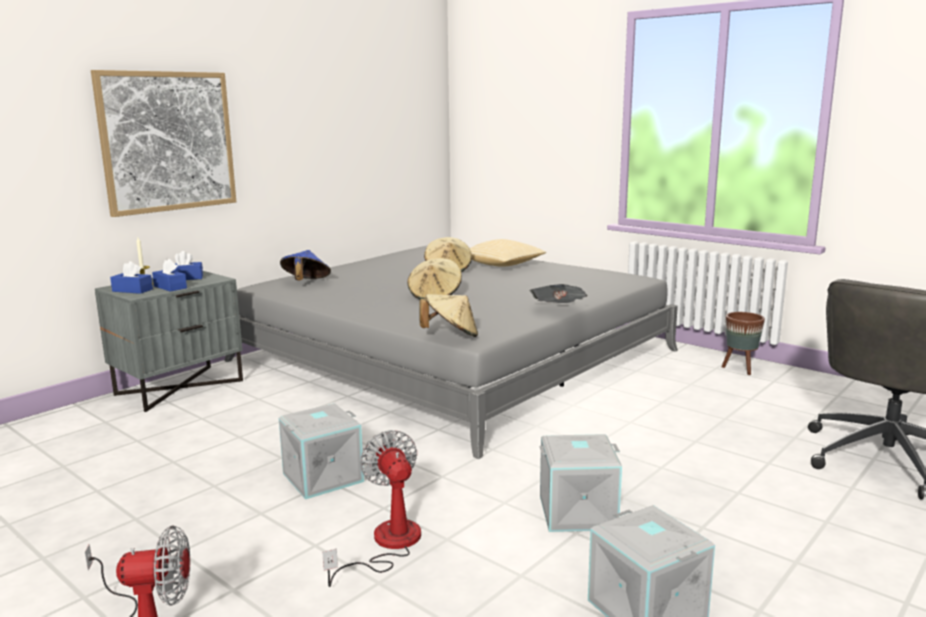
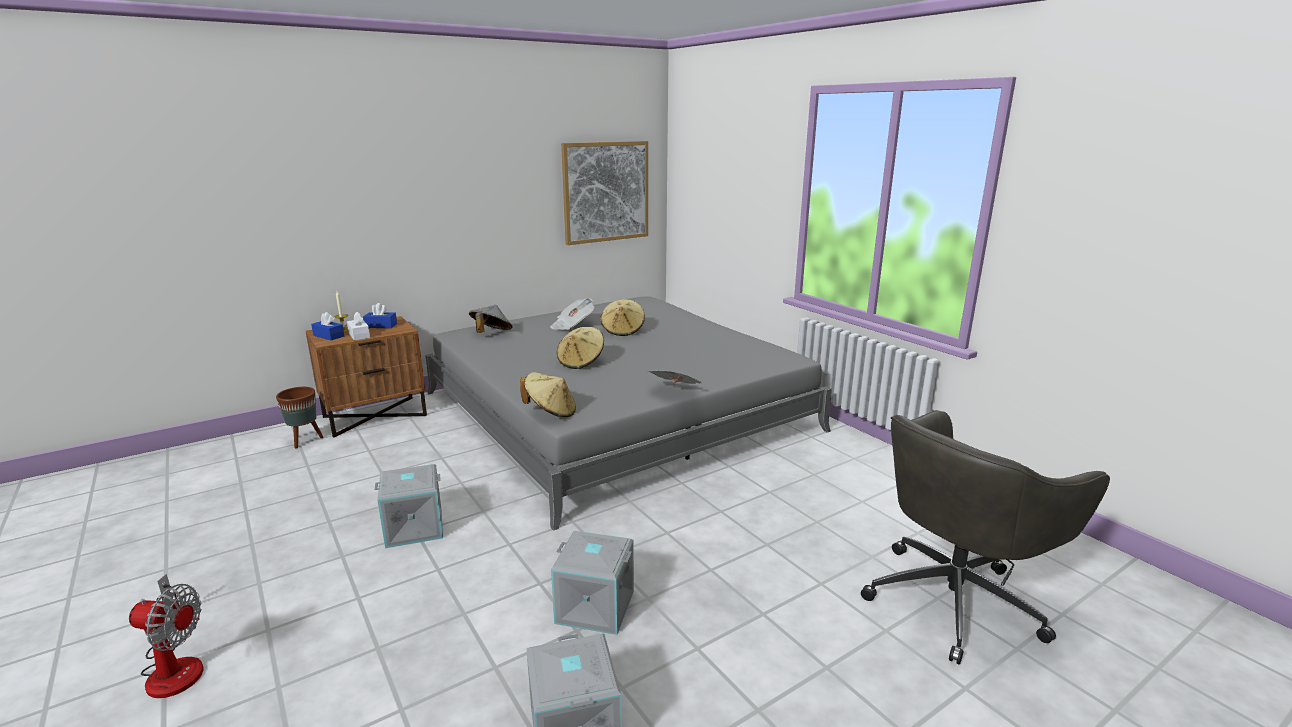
camera: 15 degrees right, 5 degrees up
picture [91,70,236,217] -> picture moved to [561,141,648,245]
grey nightstand [95,271,243,412] -> brown nightstand [306,316,427,438]
blue tissue box [152,259,187,292] -> white tissue box [347,312,370,340]
blue hat [280,250,331,280] -> grey hat [469,305,513,333]
fan [322,430,421,587] -> none
pillow [469,239,546,267] -> none
brown planter [722,312,765,375] -> brown planter moved to [276,387,323,449]
none -> newspaper [550,298,594,330]

